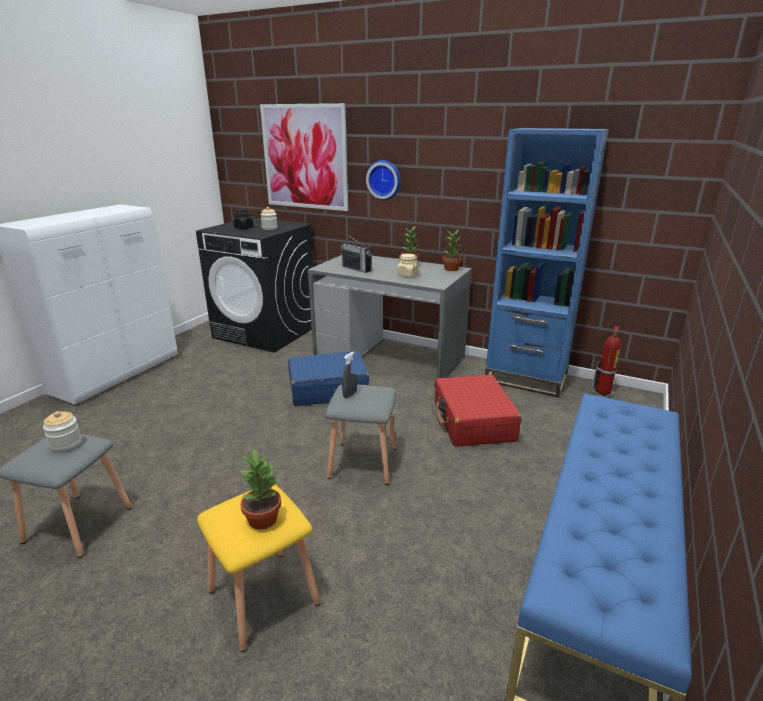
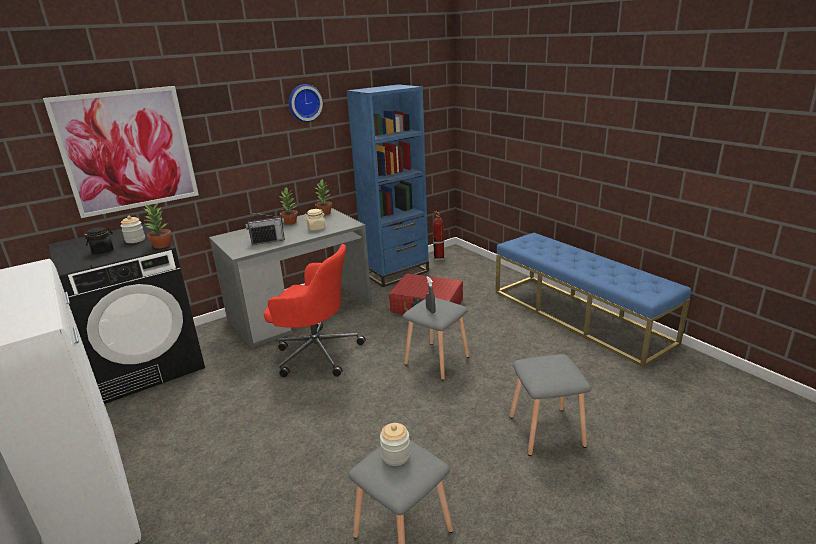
camera: 60 degrees left, 0 degrees up
yellow stool [197,484,320,652] -> grey stool [510,354,591,456]
potted plant [240,449,281,530] -> potted plant moved to [144,203,171,248]
blue suitcase [288,351,369,406] -> red office chair [264,244,365,377]
wall clock [366,160,401,201] -> wall clock moved to [289,84,323,122]

